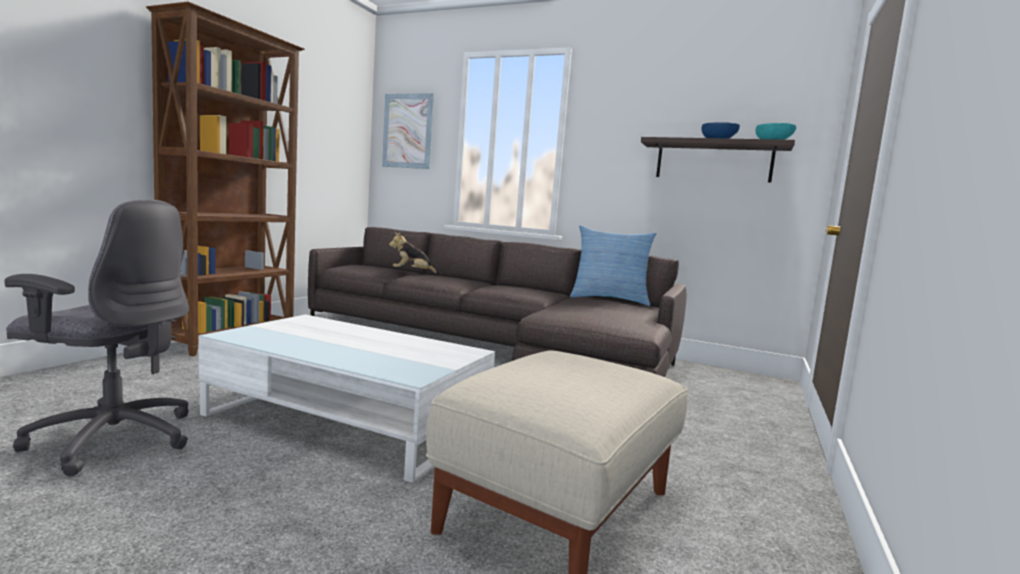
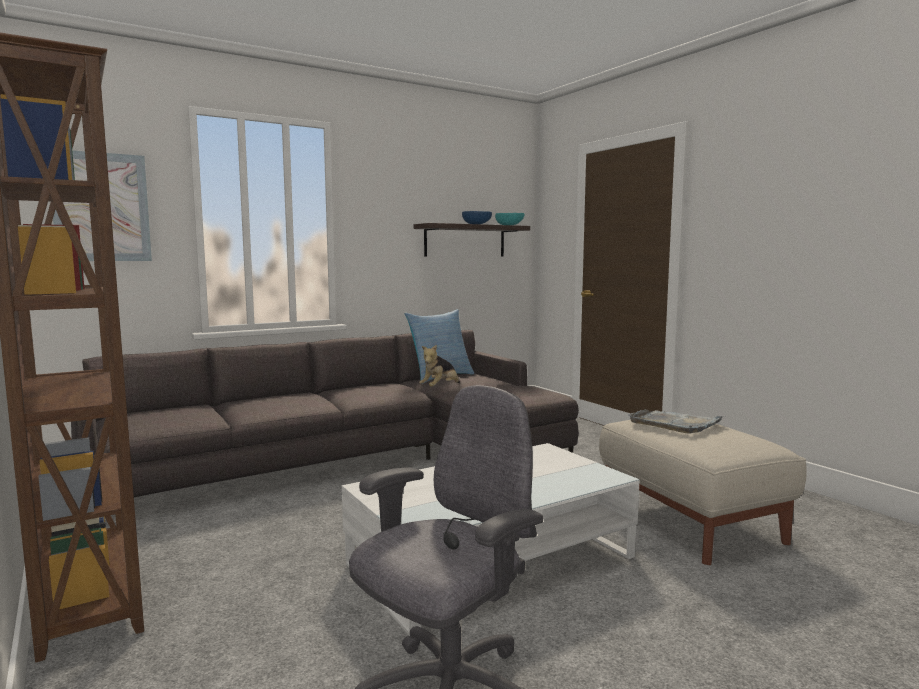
camera: 55 degrees left, 0 degrees up
plush toy [389,232,442,275] -> plush toy moved to [419,345,460,387]
none -> grey tray [628,409,724,434]

